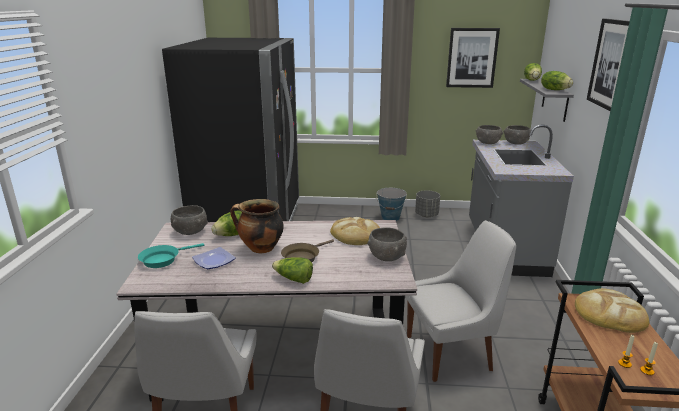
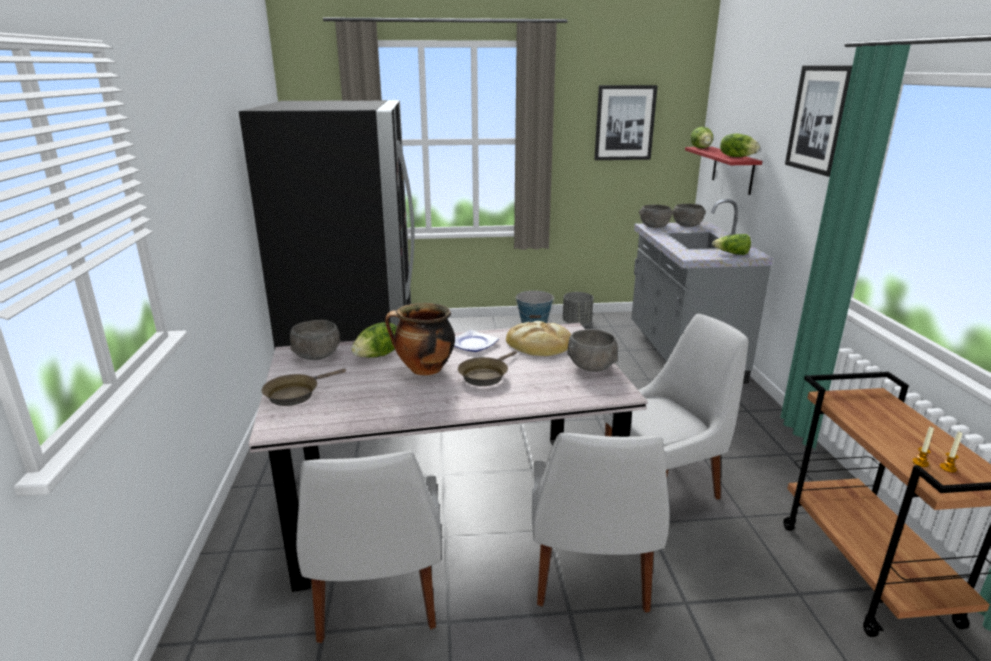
camera: 10 degrees left, 0 degrees up
turquoise frying pan [138,243,204,268] -> brown frying pan [261,368,346,406]
plate [192,247,236,269] -> plate moved to [454,330,499,352]
lettuce [272,258,313,284] -> lettuce moved to [712,234,751,255]
grey shelf [520,79,574,122] -> red shelf [685,147,762,195]
bread [575,288,649,333] -> none

